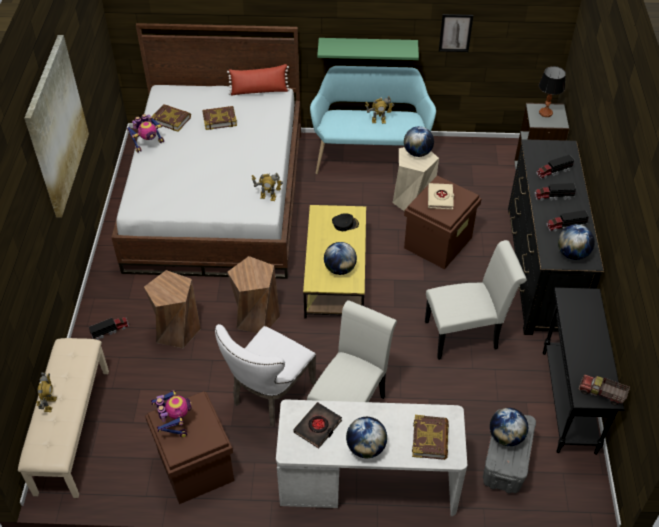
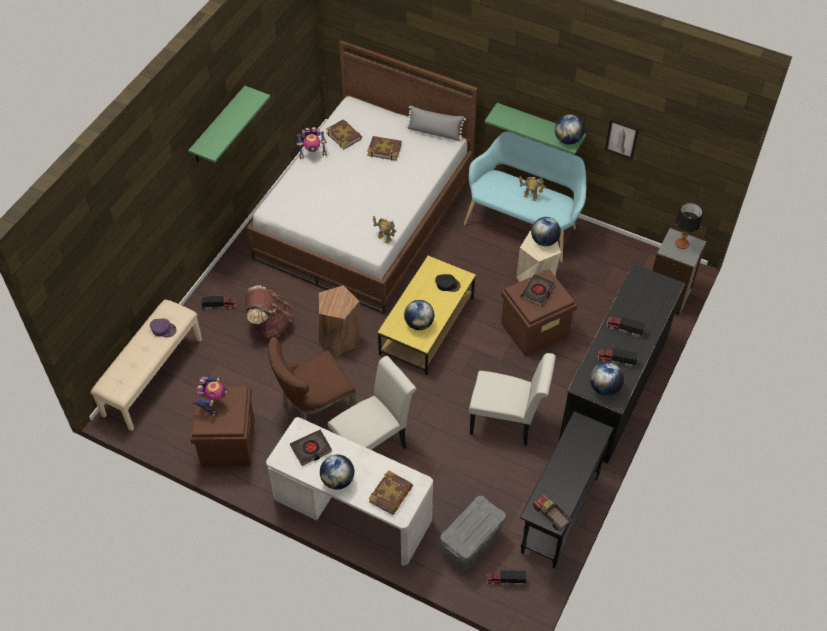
camera: 25 degrees right, 5 degrees up
picture [24,35,89,218] -> green shelf [188,86,270,163]
toy robot [36,372,57,412] -> none
brown stool [144,270,201,348] -> brown backpack [245,285,293,339]
white chair [215,324,316,426] -> brown chair [268,337,356,420]
red pillow [227,64,290,96] -> grey pillow [406,106,466,141]
beige book [428,183,454,209] -> black book [520,274,555,306]
globe [490,408,528,446] -> globe moved to [555,115,585,145]
toy truck [536,155,574,179] -> toy truck moved to [486,570,526,585]
none -> purple cap [150,319,177,337]

